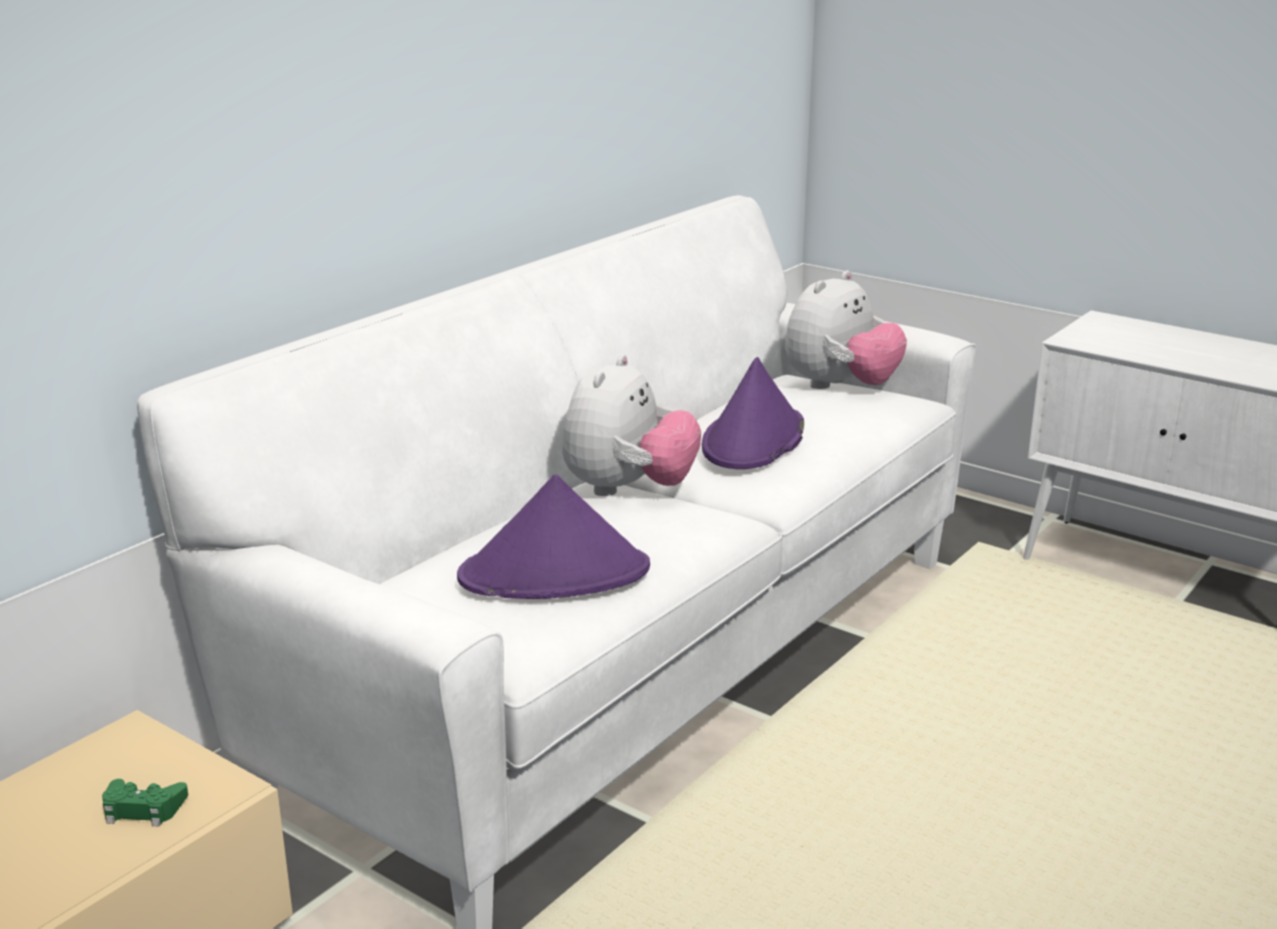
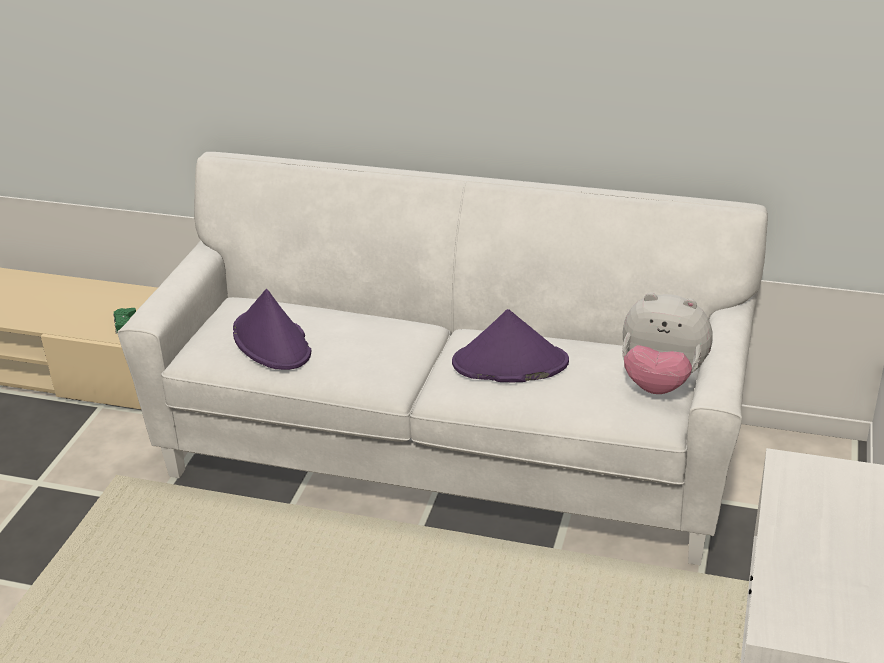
camera: 70 degrees right, 10 degrees up
plush toy [562,354,701,496] -> none

